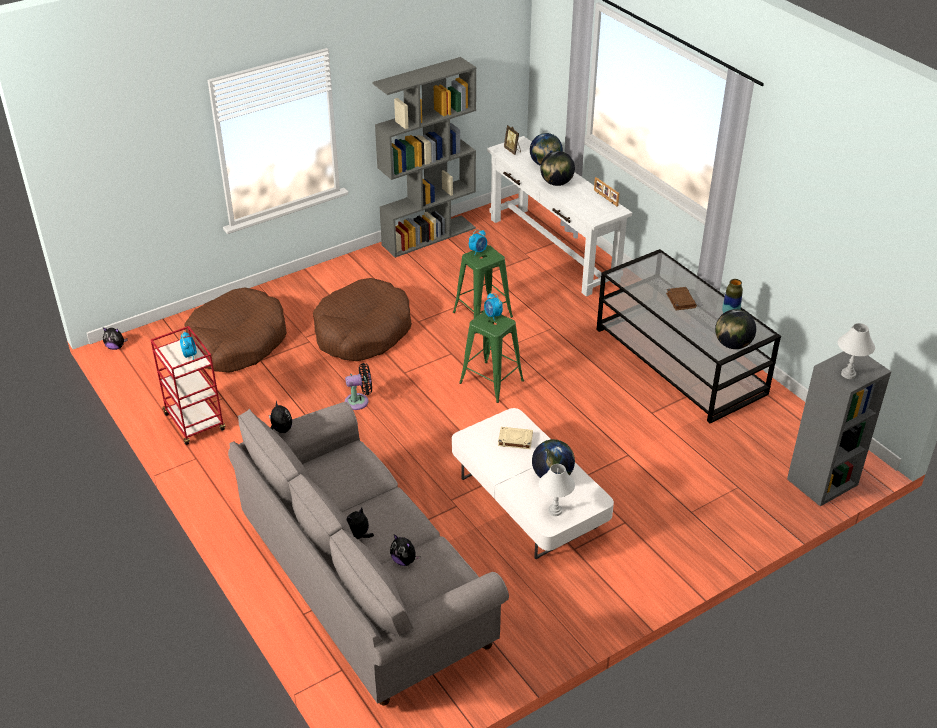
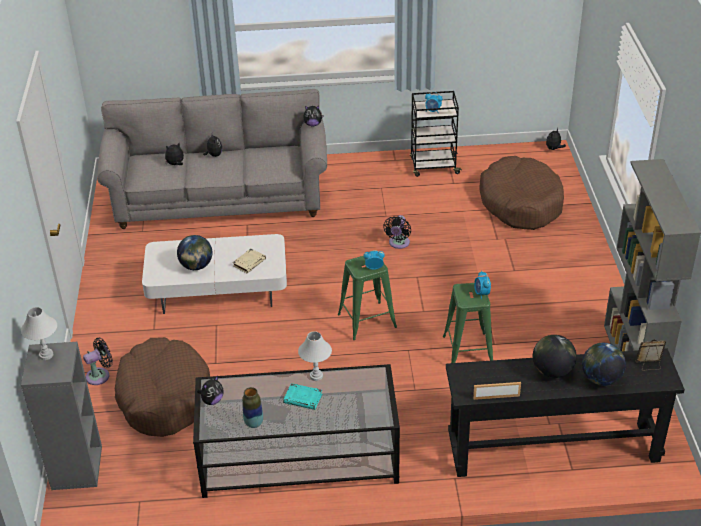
camera: 120 degrees right, 0 degrees up
red cart [150,326,225,445] -> black cart [410,91,462,177]
brown dog bed [313,278,412,361] -> brown dog bed moved to [115,337,210,437]
white console table [487,136,632,297] -> black console table [446,348,685,477]
white table lamp [539,464,575,516] -> white table lamp moved to [298,331,332,381]
brown book [666,287,697,310] -> turquoise book [283,383,322,410]
globe [715,309,756,349] -> plush toy [197,376,224,405]
none -> black fan [83,338,113,385]

